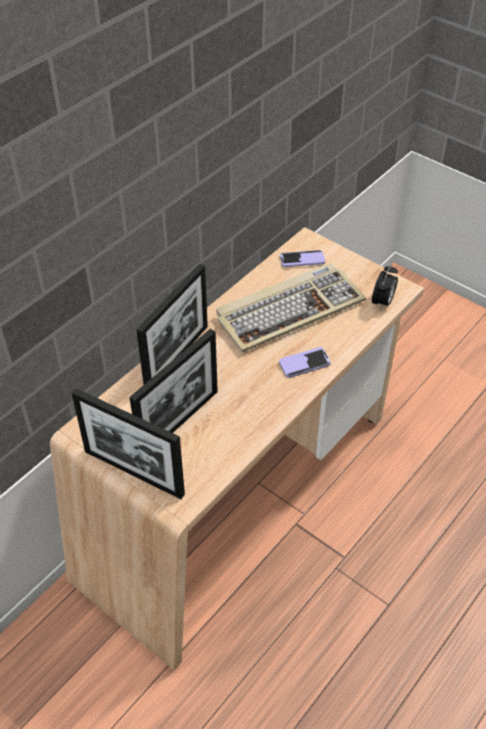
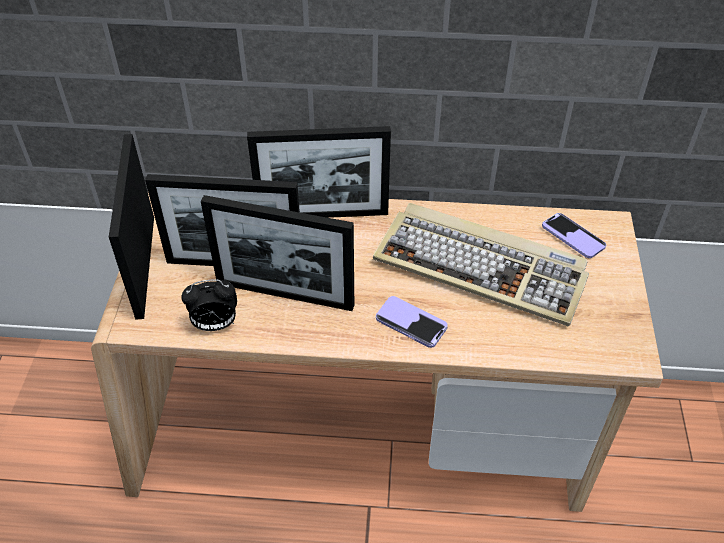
camera: 55 degrees right, 0 degrees up
alarm clock [372,265,398,309] -> alarm clock moved to [181,279,237,331]
none -> picture frame [201,195,354,311]

